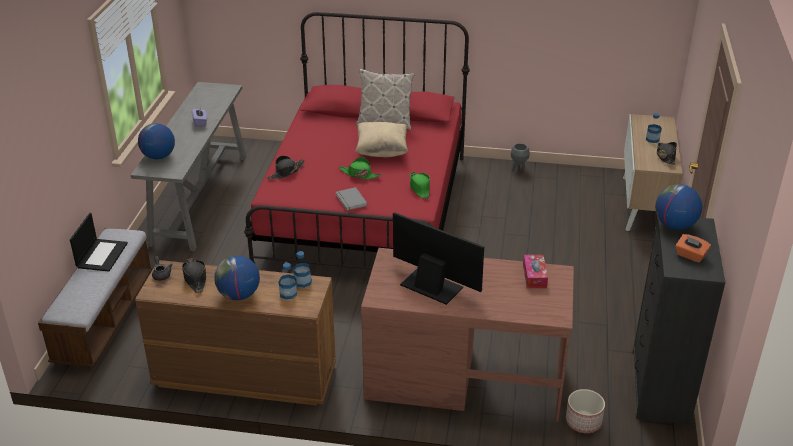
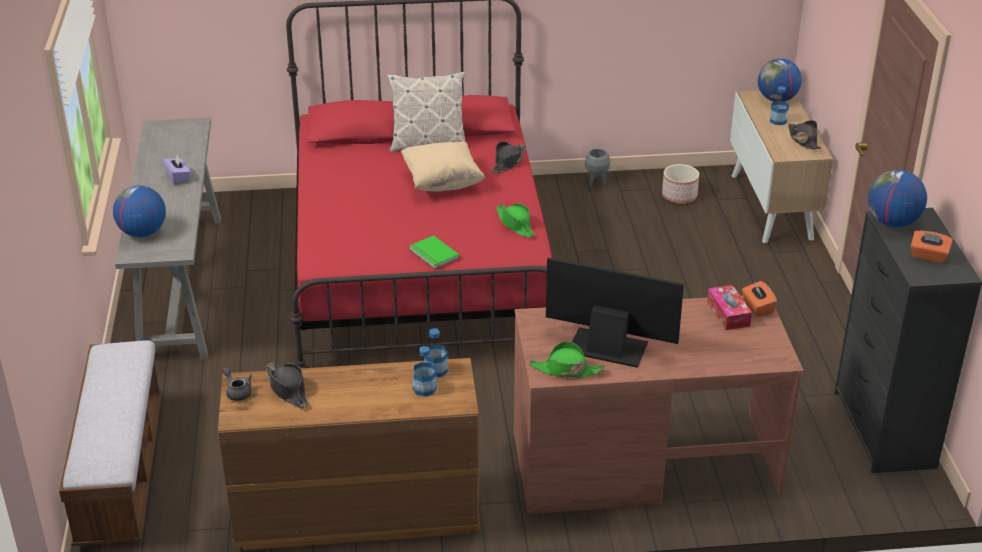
camera: 15 degrees left, 0 degrees up
laptop [70,213,128,271] -> none
globe [215,255,260,300] -> globe moved to [758,58,802,102]
black hat [267,156,305,179] -> black hat moved to [491,141,526,173]
grey book [336,187,368,211] -> green book [409,235,460,269]
green hat [339,157,381,180] -> green hat moved to [529,341,605,378]
planter [566,389,605,433] -> planter moved to [662,164,699,204]
none -> orange tissue box [742,281,777,317]

